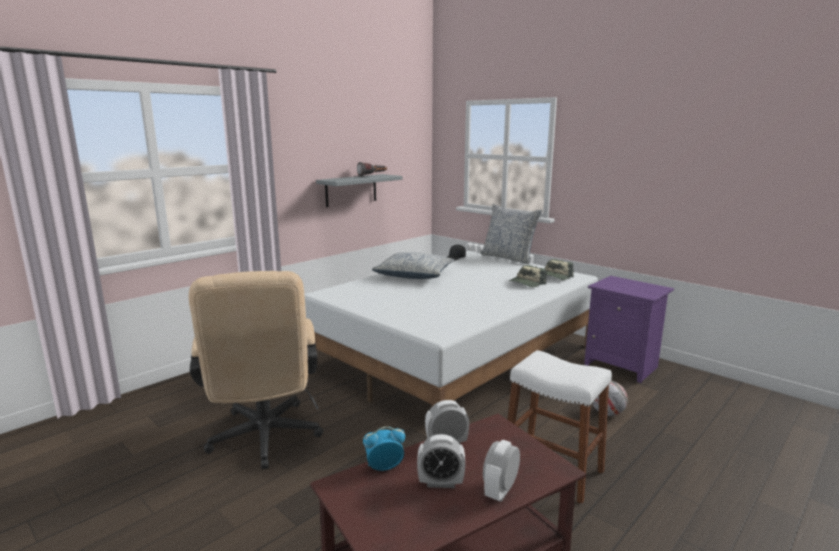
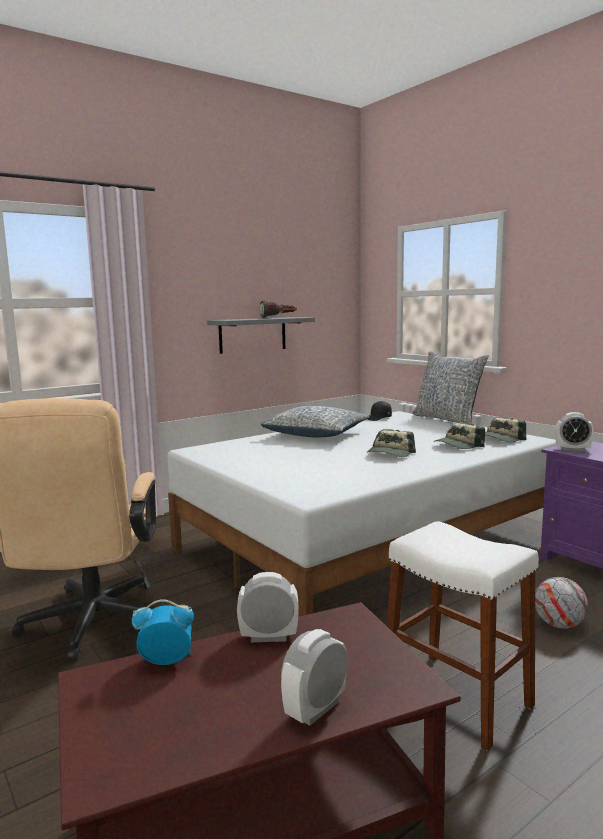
camera: 10 degrees right, 5 degrees down
alarm clock [417,434,465,488] -> alarm clock moved to [555,412,594,451]
none -> cap [367,429,416,457]

